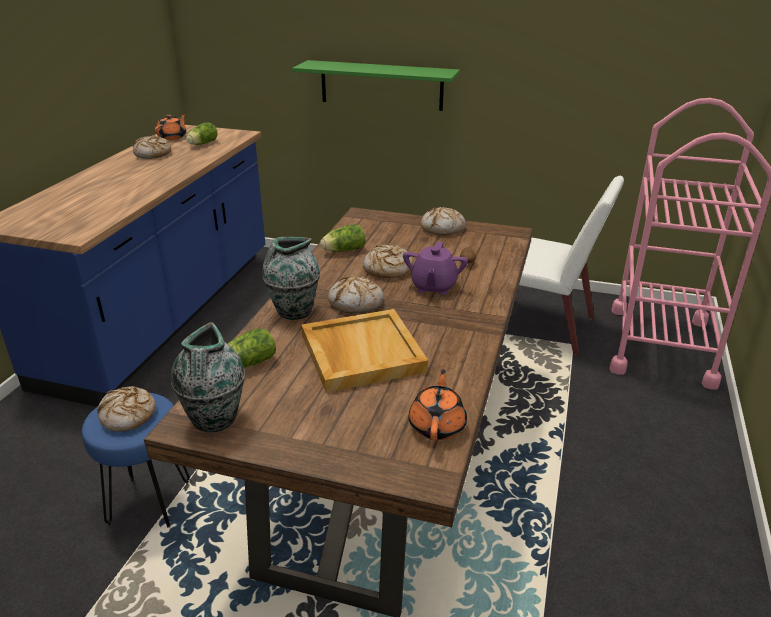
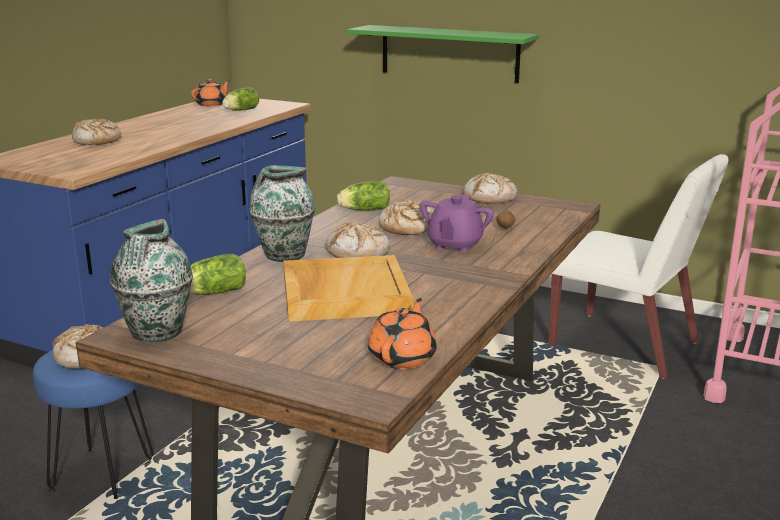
camera: 10 degrees right, 10 degrees down
bread [133,135,171,159] -> bread moved to [72,118,121,145]

